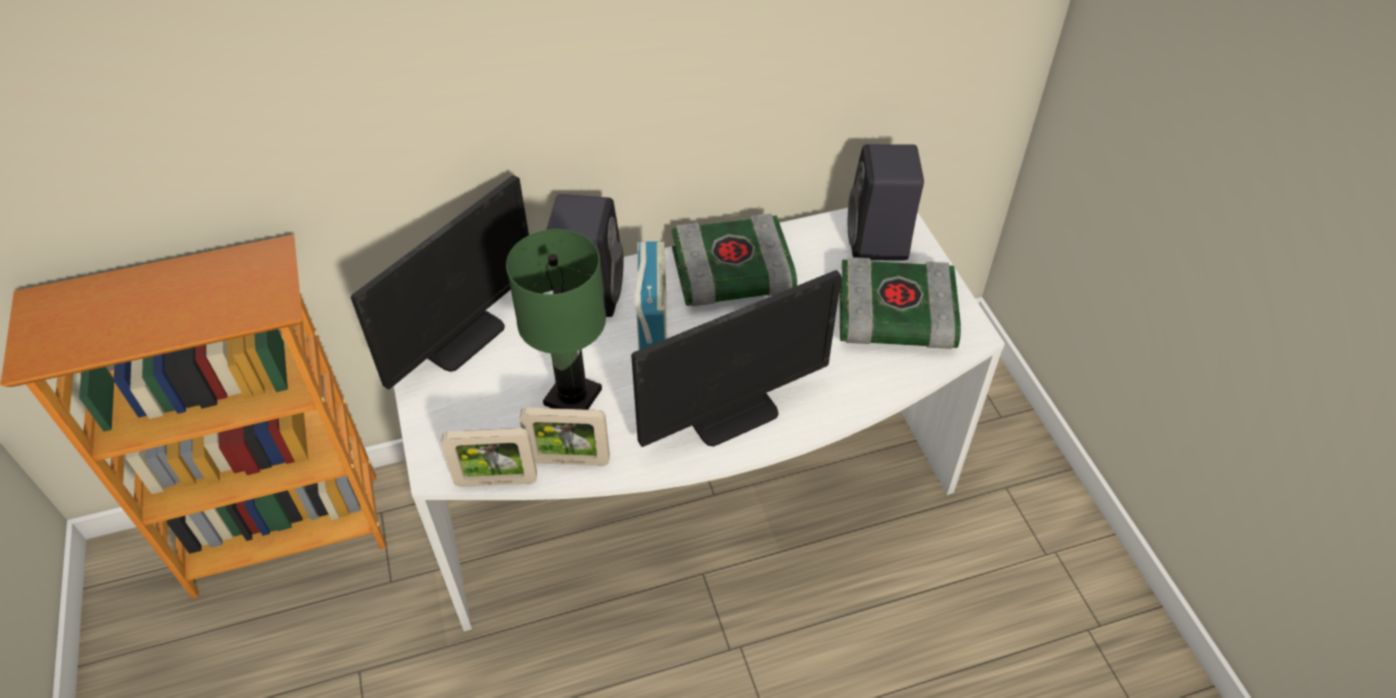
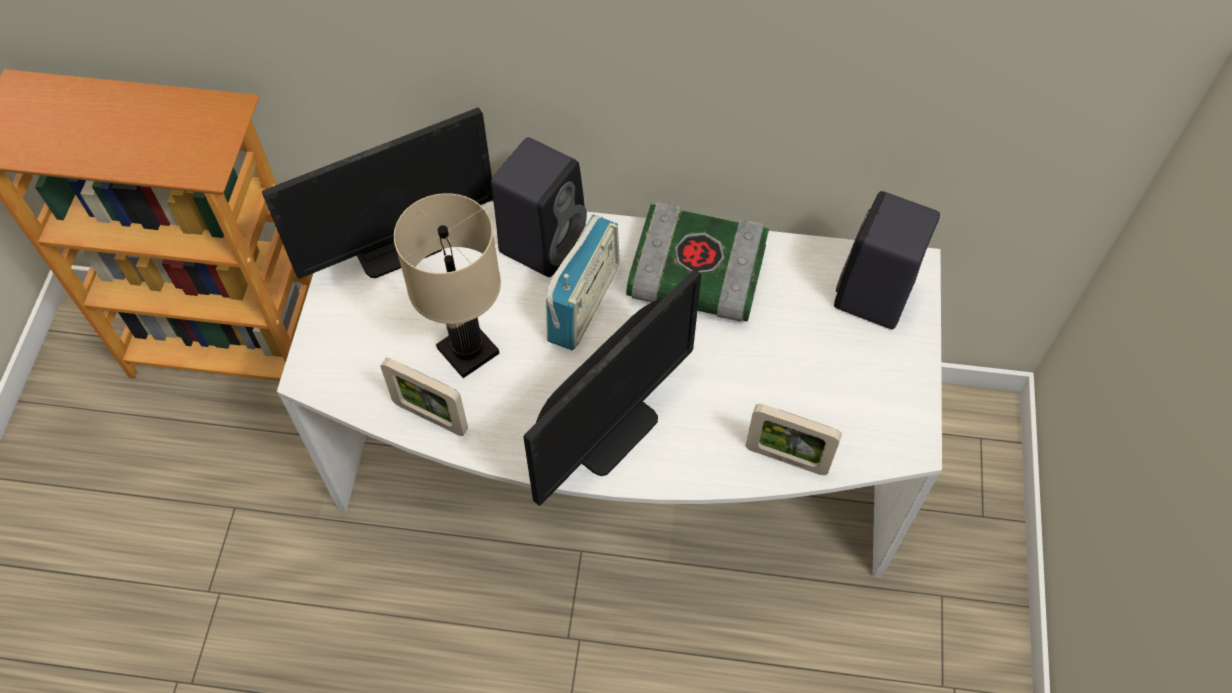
camera: 25 degrees right, 10 degrees up
picture frame [441,428,537,487] -> picture frame moved to [746,404,842,475]
green table lamp [506,229,606,410] -> beige table lamp [394,193,501,378]
monitor [631,270,842,447] -> monitor turned 45 degrees counterclockwise [524,269,701,506]
book [839,257,961,349] -> none

